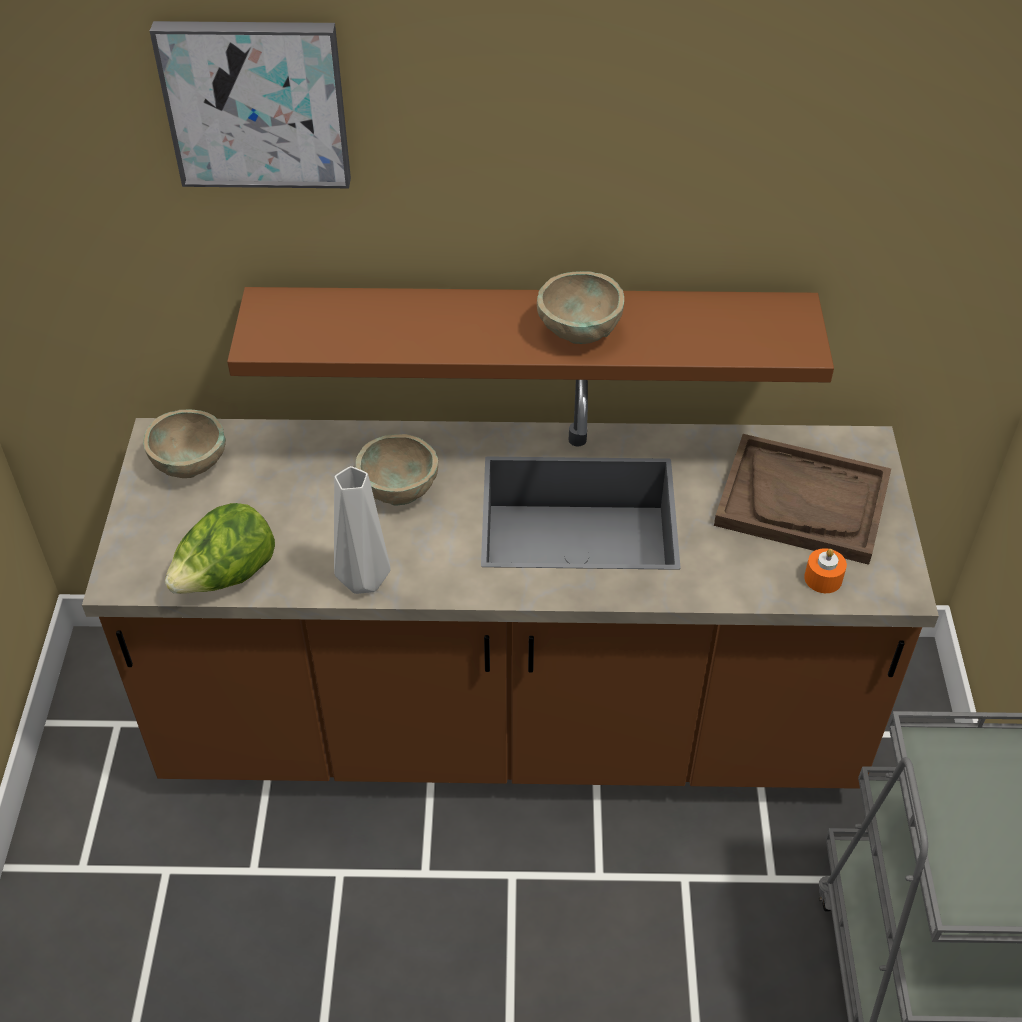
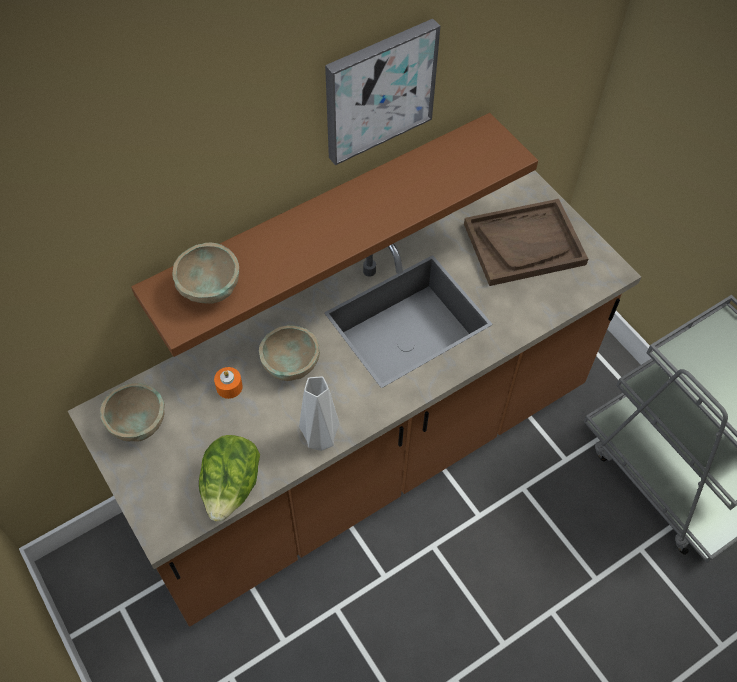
camera: 35 degrees left, 10 degrees up
picture [150,21,351,188] -> picture moved to [325,19,440,165]
beige bowl [537,271,624,344] -> beige bowl moved to [173,243,239,304]
orange candle [804,548,847,593] -> orange candle moved to [214,367,243,399]

